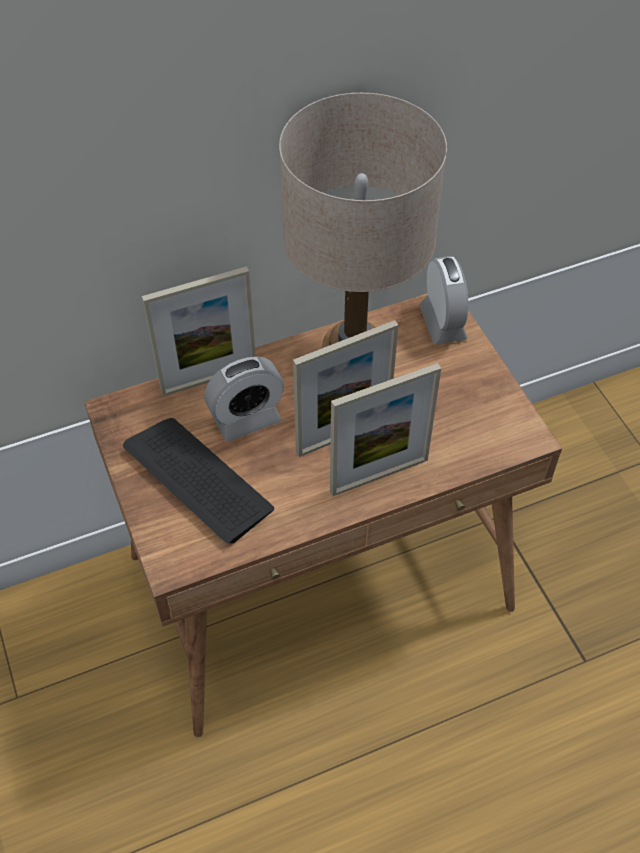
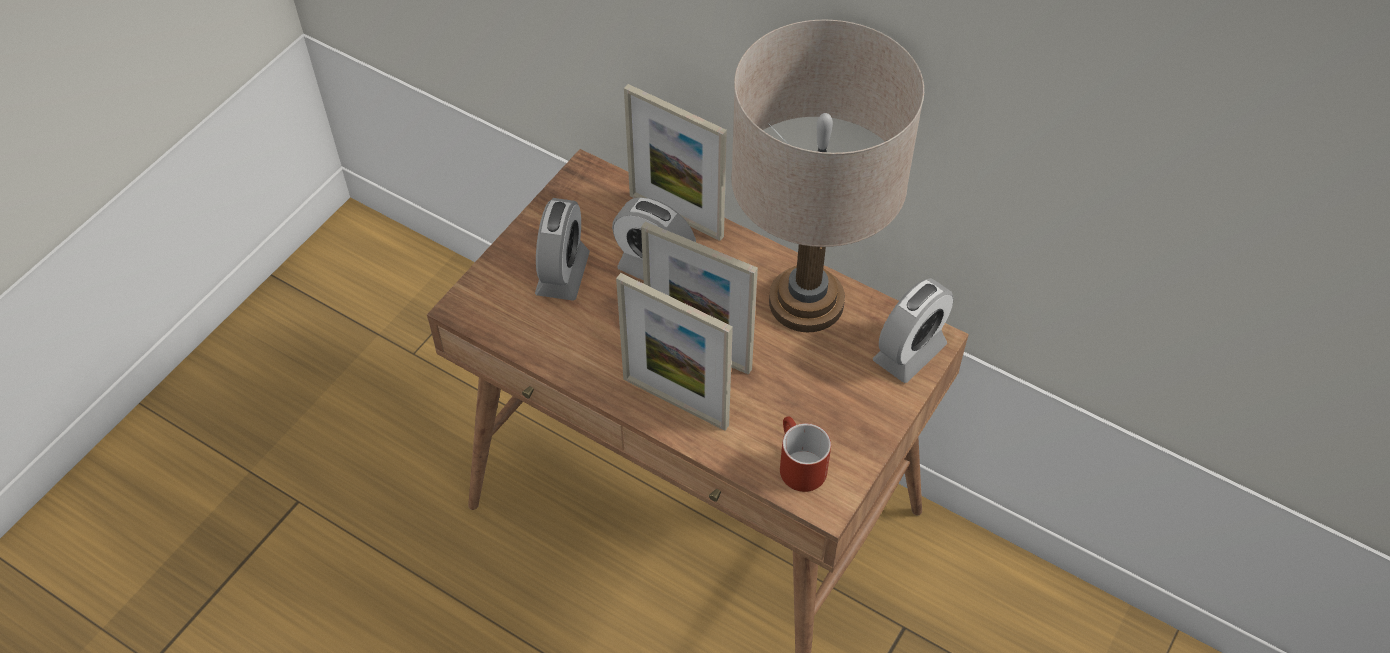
camera: 55 degrees right, 0 degrees up
keyboard [123,418,274,543] -> alarm clock [535,198,590,301]
none -> red mug [780,416,831,492]

